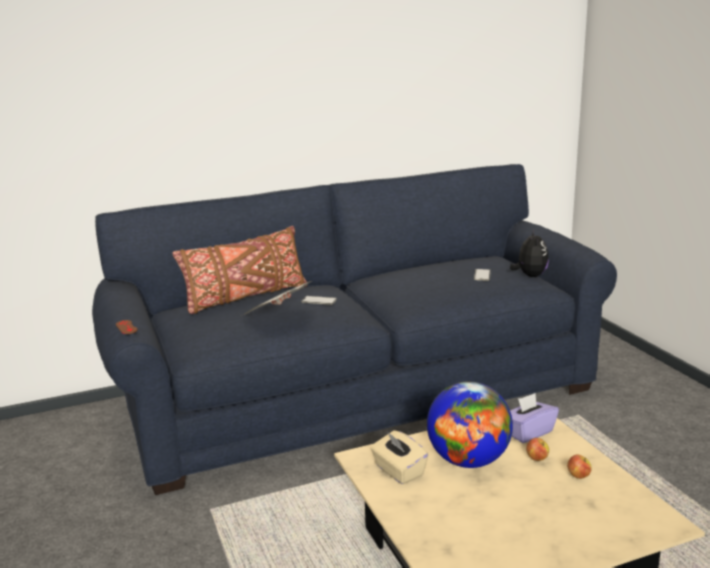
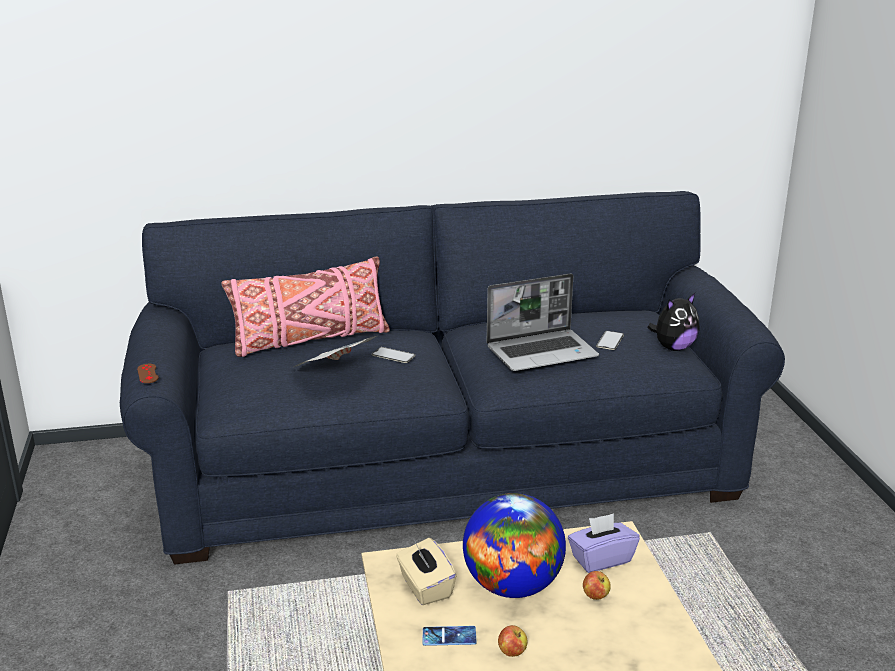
camera: 10 degrees right, 5 degrees up
brown pillow [172,226,307,314] -> pink pillow [221,257,390,357]
plush toy [510,230,549,277] -> plush toy turned 45 degrees clockwise [647,293,700,351]
apple [567,454,592,479] -> apple moved to [498,625,528,657]
none -> phone [423,626,476,646]
none -> laptop [486,273,599,371]

